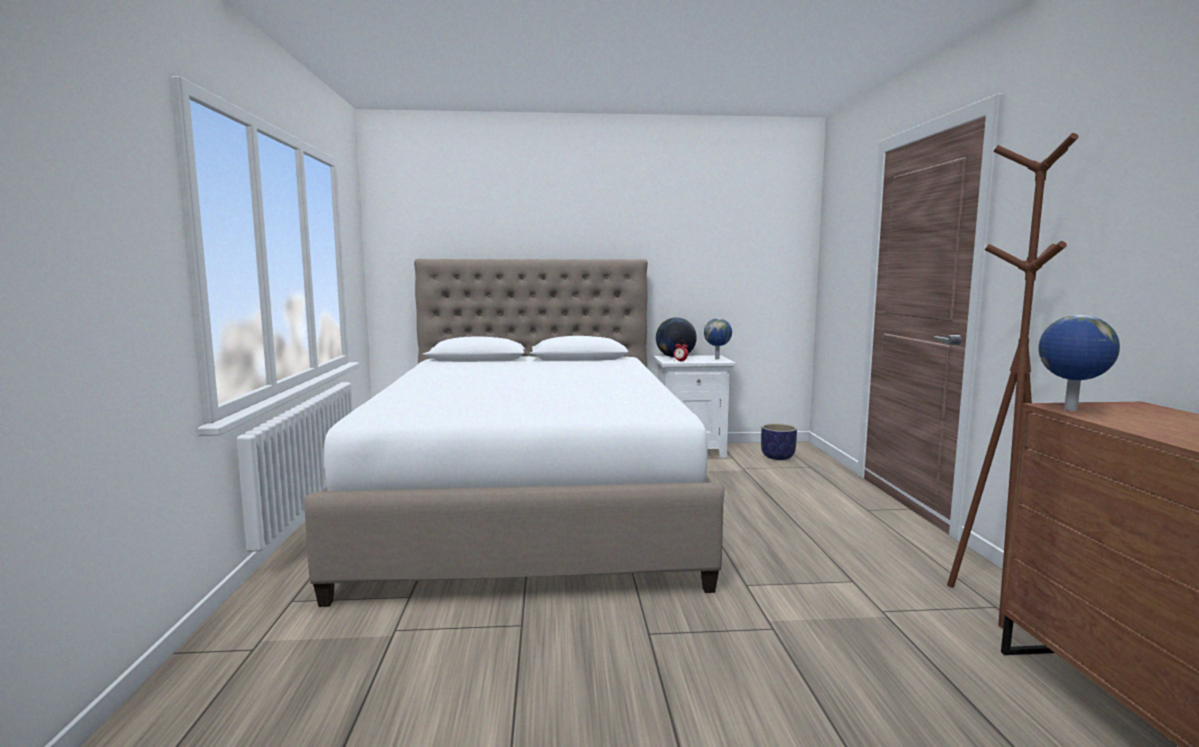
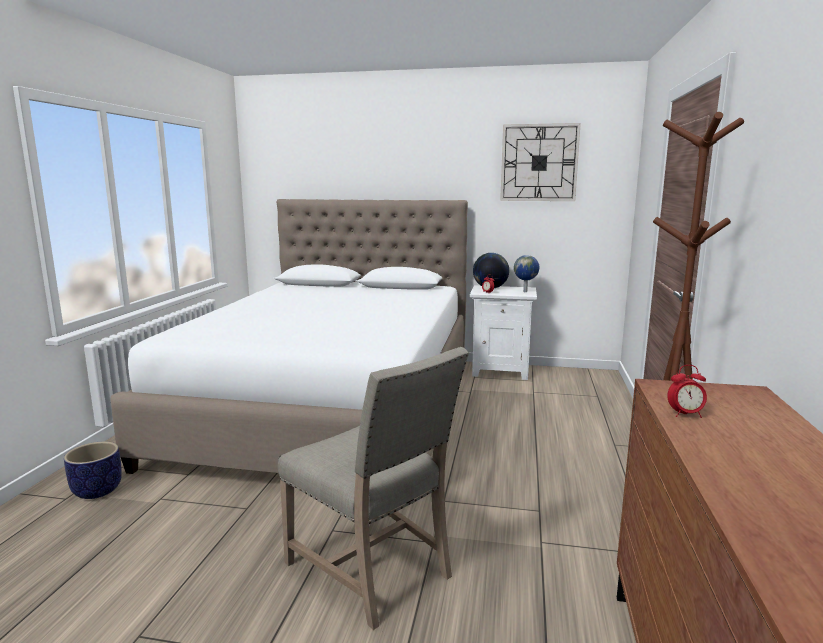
camera: 15 degrees right, 5 degrees up
planter [761,423,797,460] -> planter moved to [64,441,122,499]
globe [1039,315,1120,411] -> none
none -> beige chair [278,347,469,630]
none -> wall clock [500,123,581,201]
none -> alarm clock [667,365,707,418]

